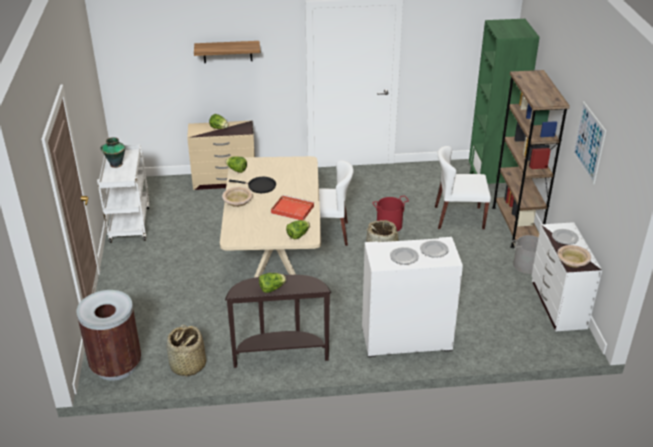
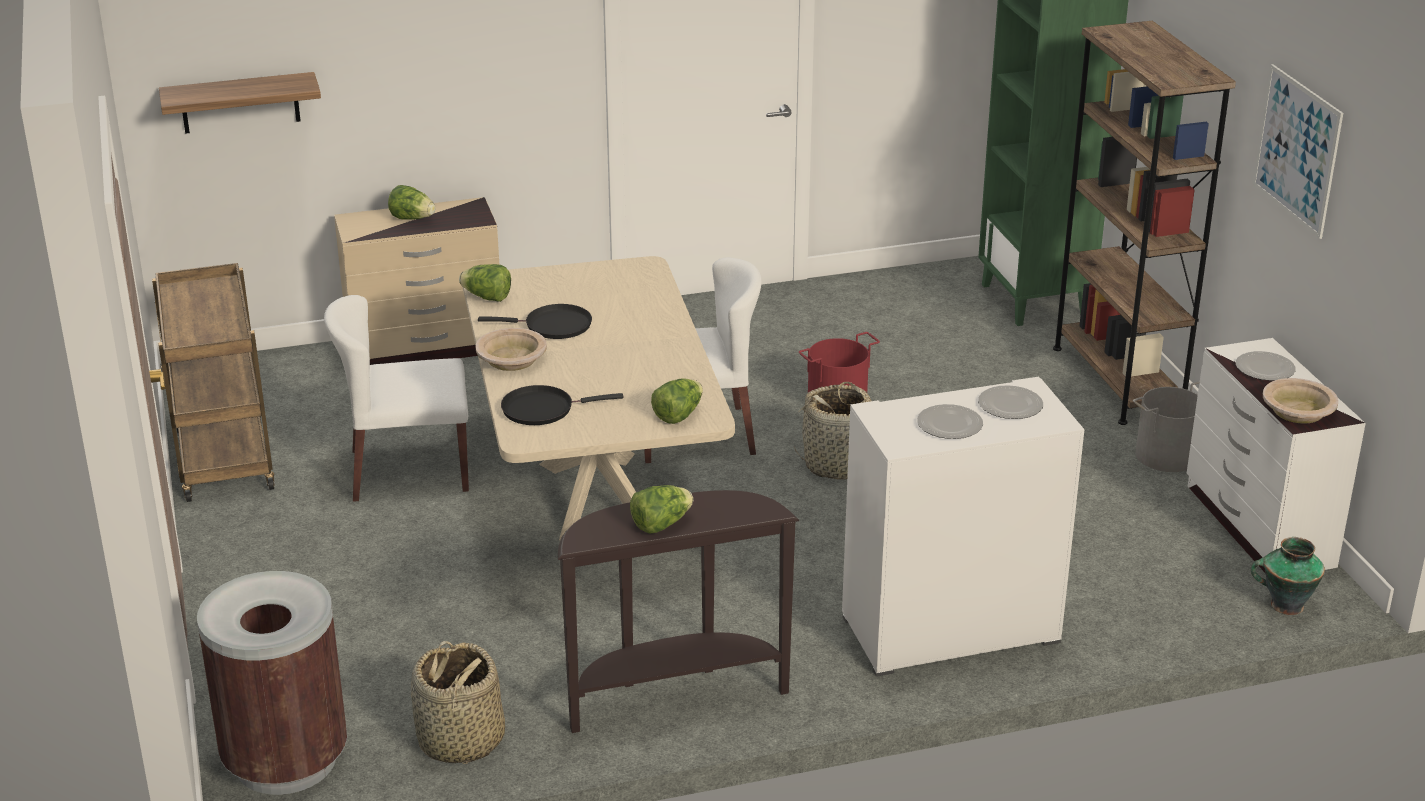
camera: 10 degrees left, 5 degrees down
white cart [97,145,149,243] -> brown cart [152,263,275,502]
vase [101,137,125,168] -> vase moved to [1251,537,1325,615]
shelf [194,41,260,63] -> shelf moved to [159,72,321,134]
red tray [271,195,314,220] -> none
white chair [435,146,491,229] -> white chair moved to [324,295,469,502]
none -> black frying pan [501,385,623,425]

